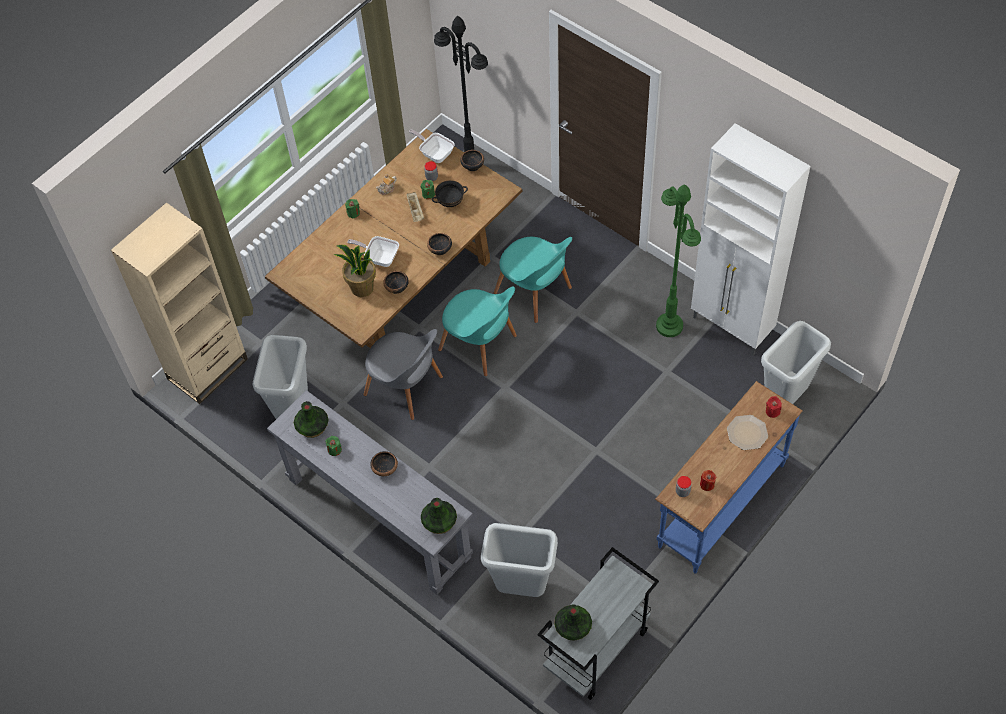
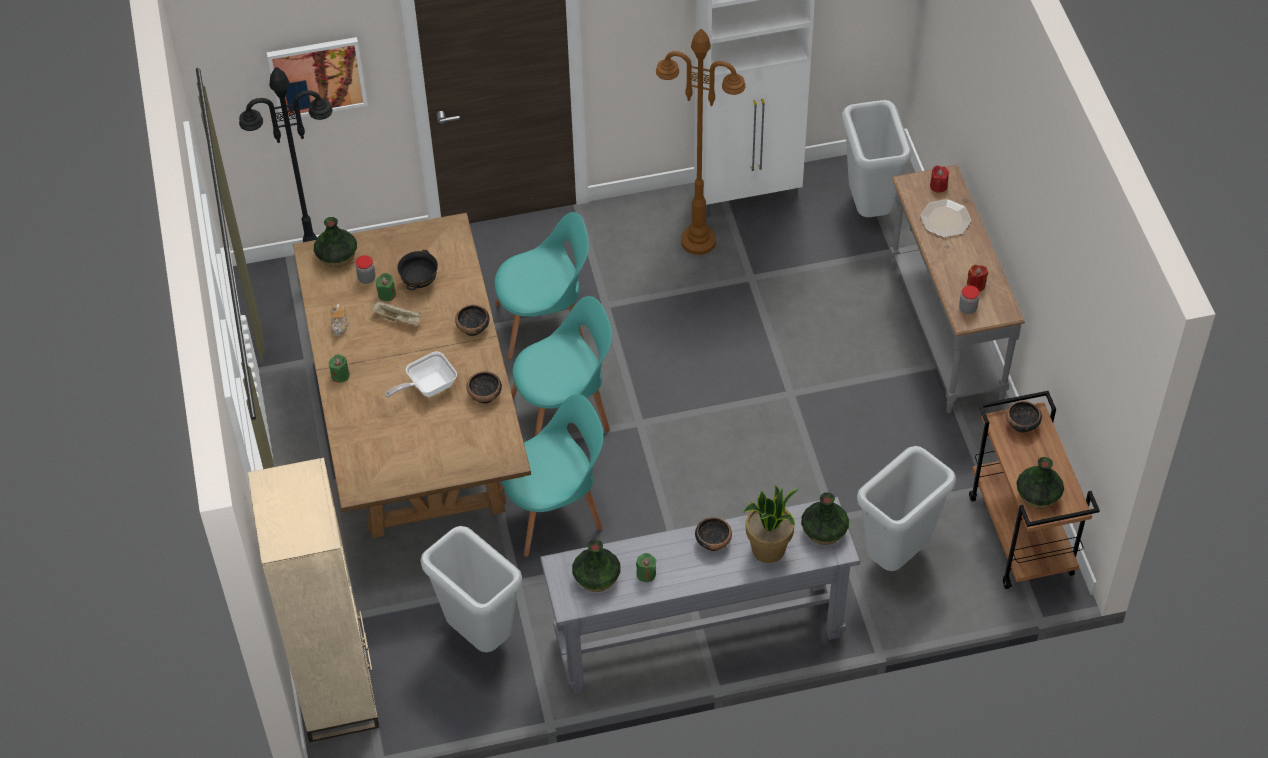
camera: 55 degrees left, 5 degrees down
potted plant [334,245,376,297] -> potted plant moved to [743,485,799,563]
grey chair [363,329,443,420] -> turquoise chair [500,394,603,557]
frying pan [409,129,455,163] -> vase [314,217,357,267]
bowl [460,150,484,171] -> bowl moved to [1006,401,1042,433]
grey cart [537,547,659,700] -> brown cart [969,391,1100,589]
blue console table [655,381,803,573] -> grey console table [890,165,1025,413]
green floor lamp [656,184,701,337] -> brown floor lamp [656,29,746,255]
none -> picture [267,37,368,121]

